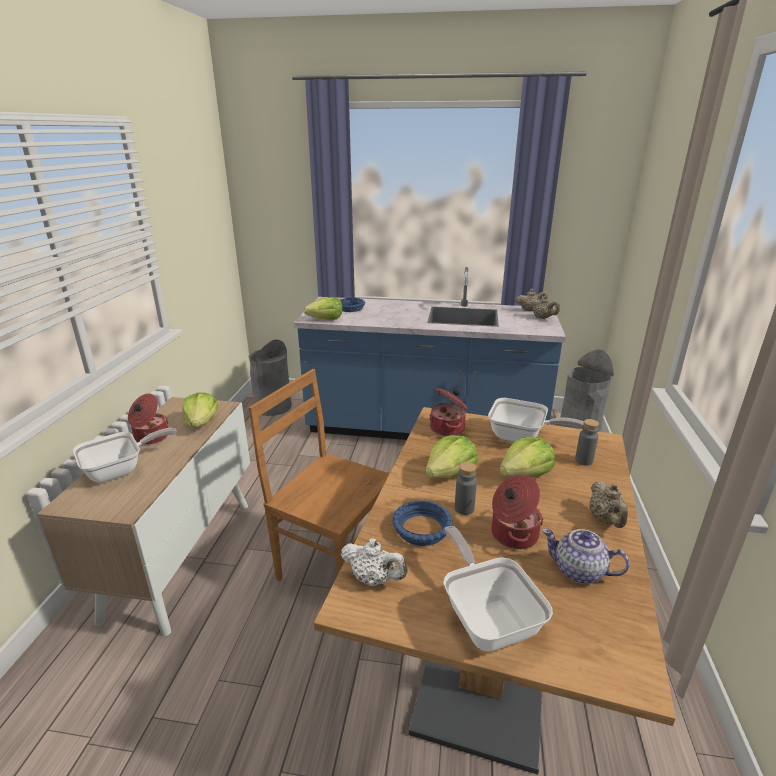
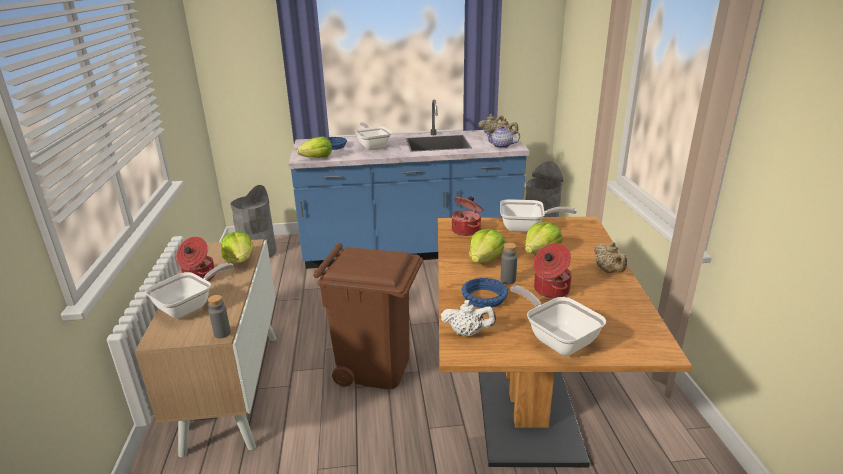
camera: 15 degrees left, 0 degrees up
brown chair [249,369,389,581] -> brown trash can [313,243,423,389]
teapot [542,528,630,584] -> teapot moved to [484,126,520,148]
grey bottle [575,419,599,466] -> grey bottle moved to [208,295,231,338]
none -> frying pan [355,122,392,150]

